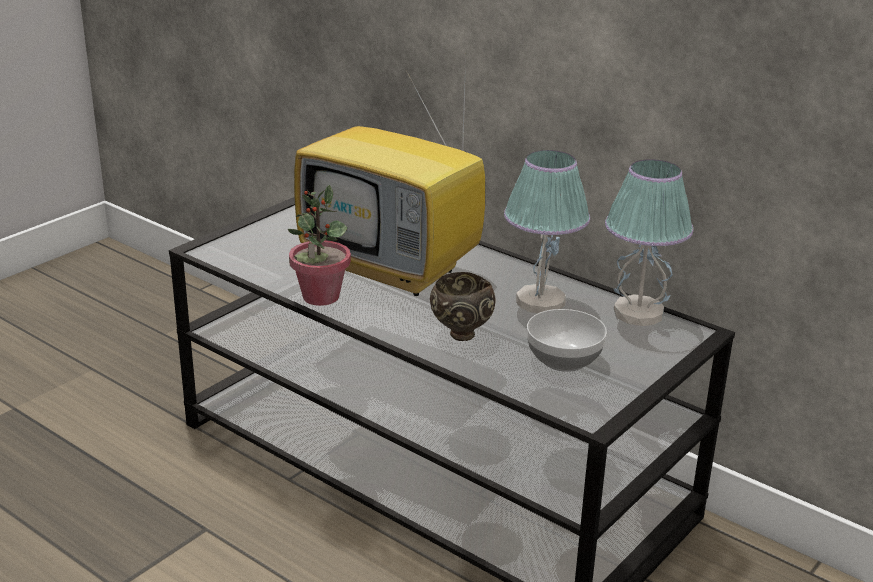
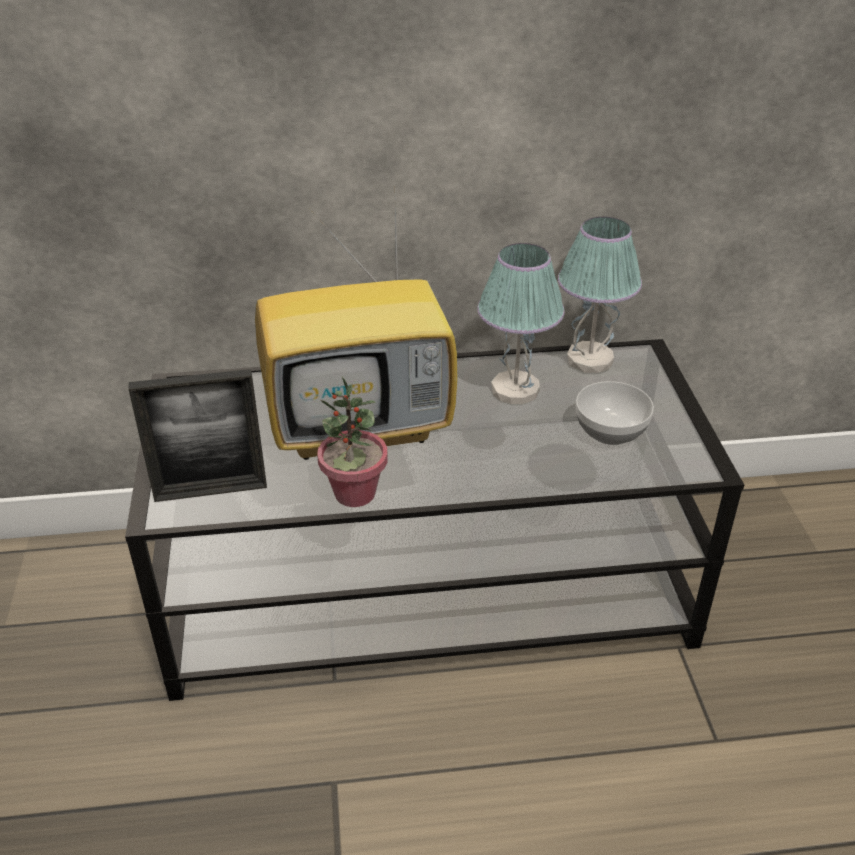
camera: 45 degrees left, 10 degrees up
brown bowl [430,272,496,341] -> none
none -> picture frame [128,369,267,502]

